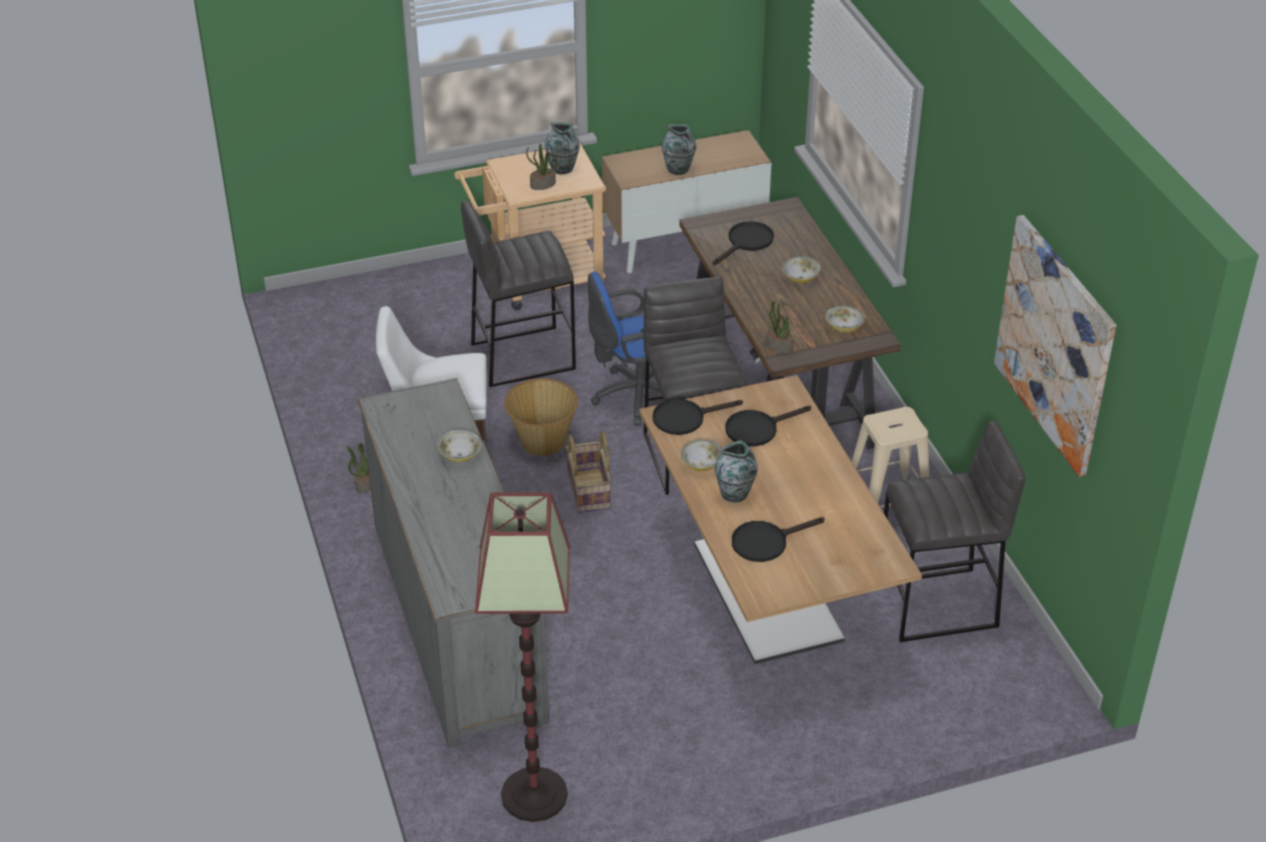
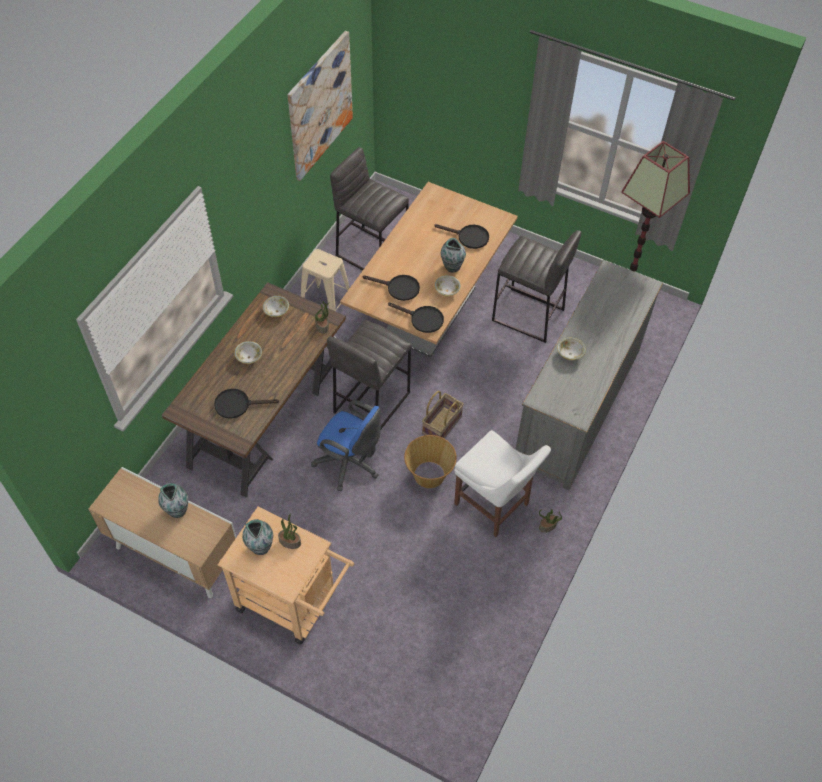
camera: 135 degrees left, 15 degrees up
grey stool [461,201,576,387] -> grey stool moved to [492,230,582,343]

